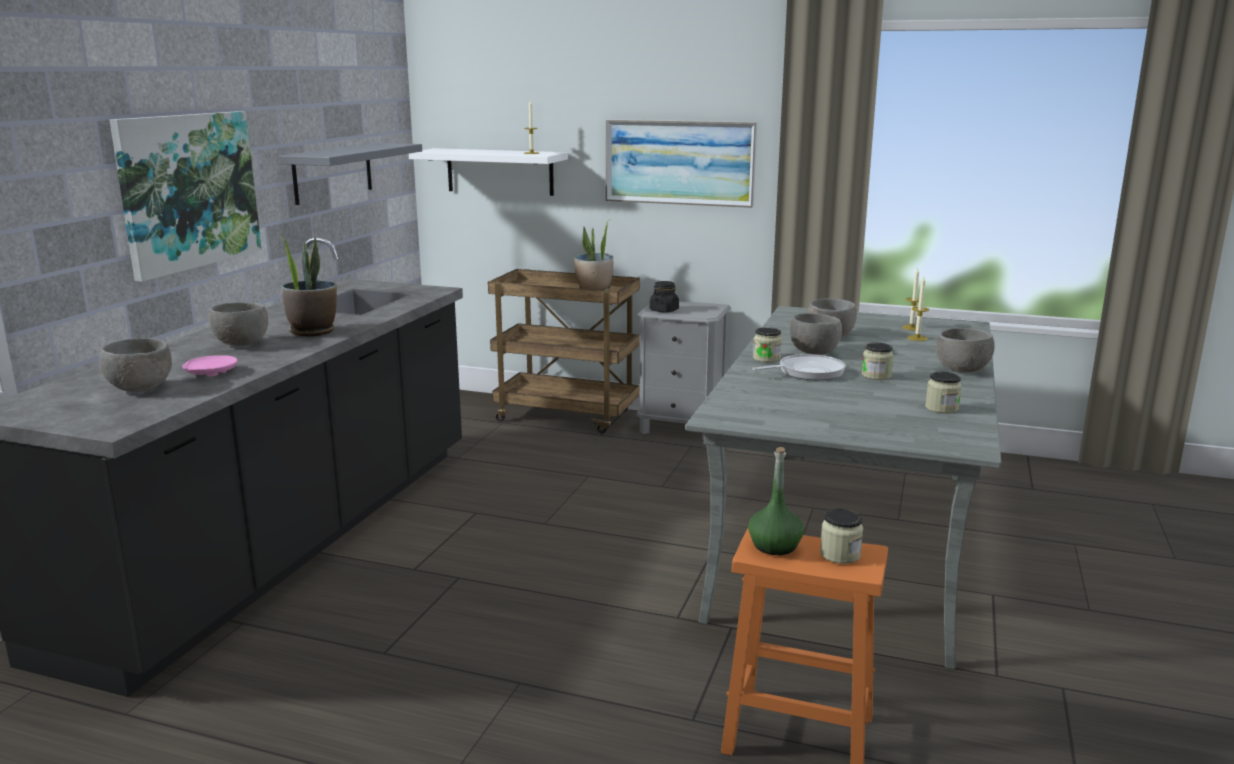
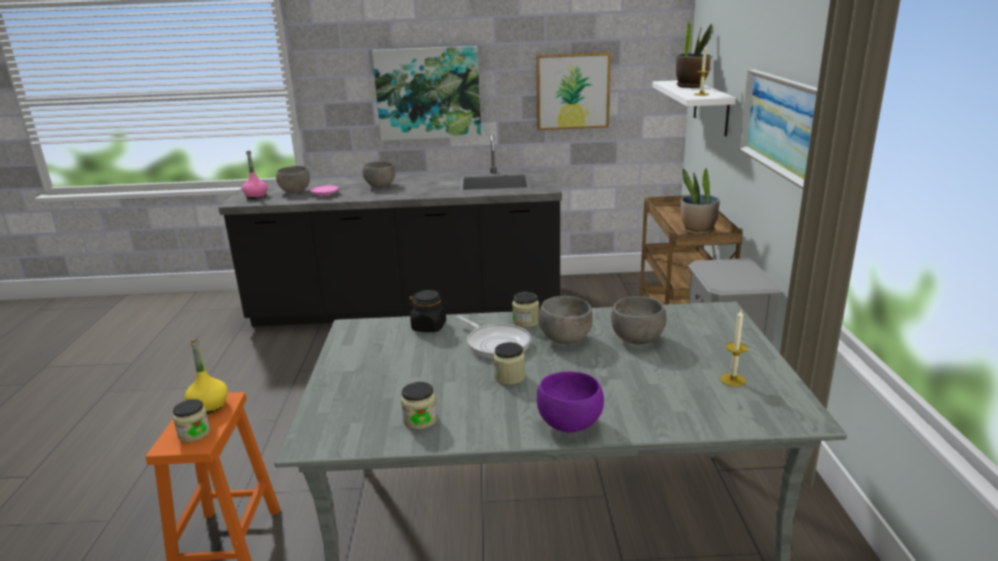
camera: 70 degrees right, 5 degrees up
grey shelf [279,143,422,205] -> picture [536,52,611,130]
potted plant [279,233,337,337] -> potted plant moved to [676,19,712,88]
black jar [650,281,679,313] -> black jar moved to [409,290,448,332]
green bottle [748,447,804,555] -> yellow bottle [185,338,228,414]
candle [907,276,929,341] -> none
grey bowl [936,328,995,373] -> purple bowl [537,371,604,432]
none -> pink bottle [242,151,268,199]

